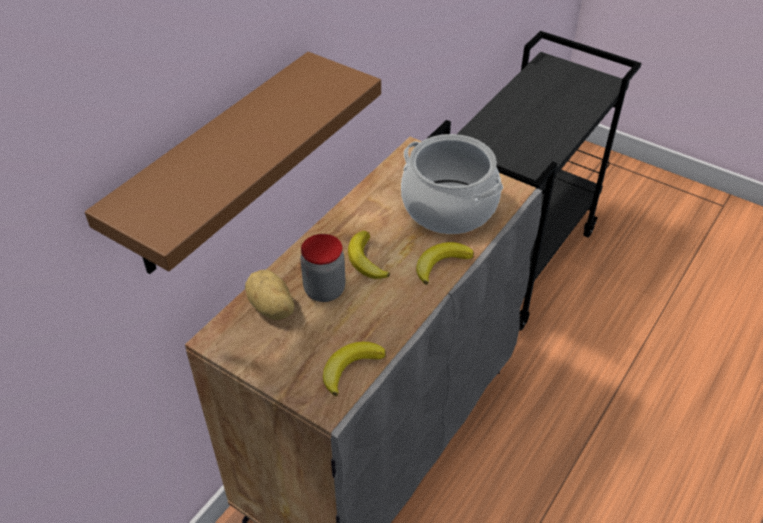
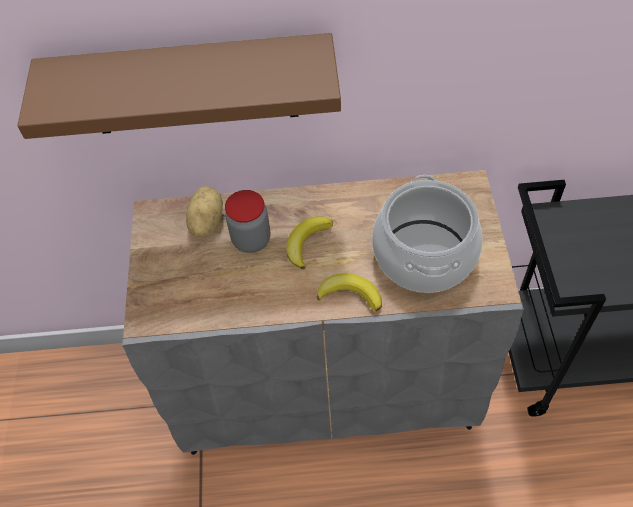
camera: 55 degrees right, 10 degrees up
banana [323,342,386,396] -> none

